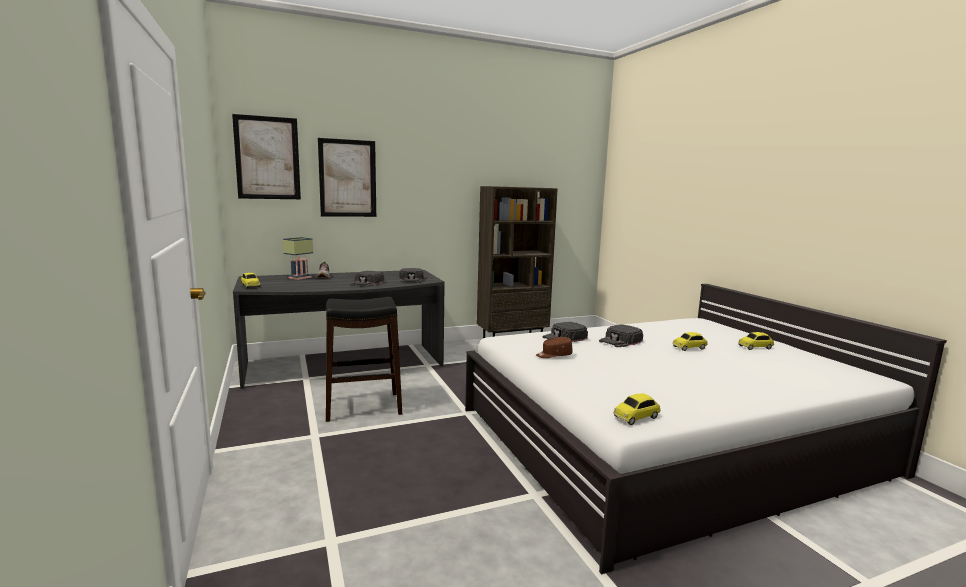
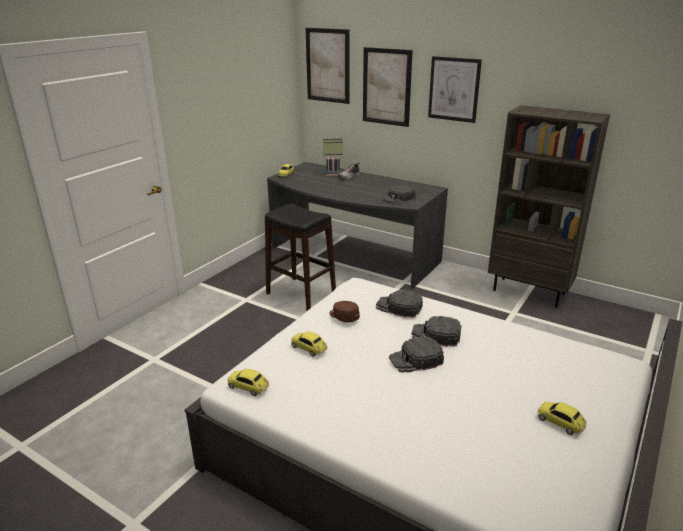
camera: 55 degrees right, 15 degrees up
black cap [351,271,384,287] -> black cap moved to [389,337,444,373]
toy car [673,332,708,351] -> toy car moved to [291,331,327,357]
none -> picture [428,56,482,123]

